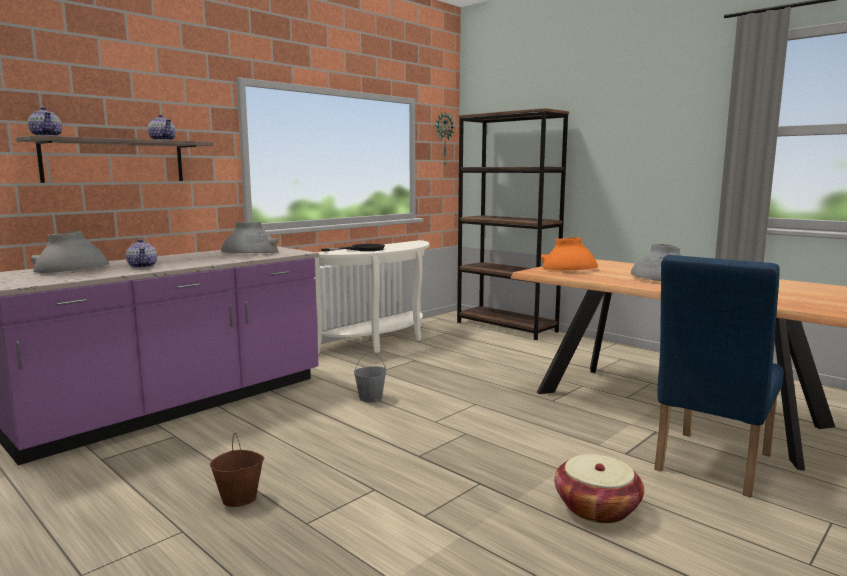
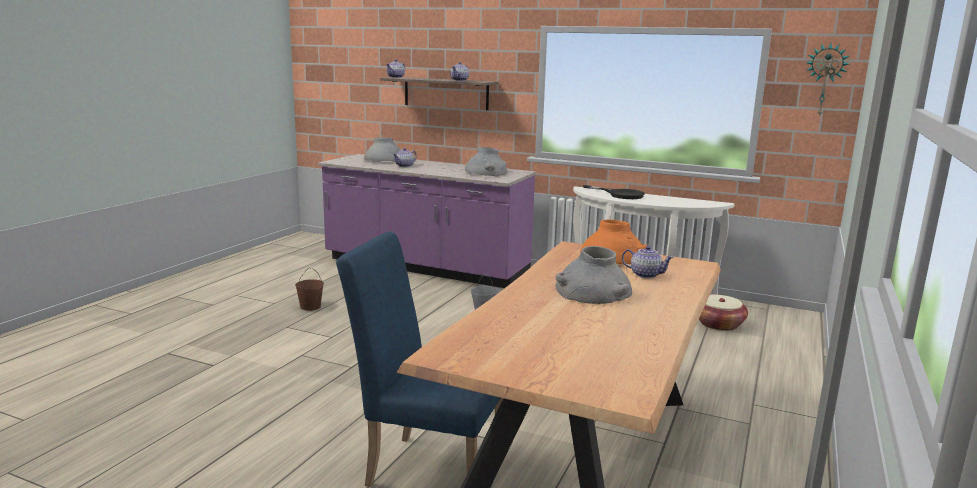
camera: 70 degrees right, 5 degrees up
brown bookcase [457,108,569,340] -> none
basket [554,454,644,523] -> basket moved to [699,295,748,331]
none -> teapot [622,246,674,278]

